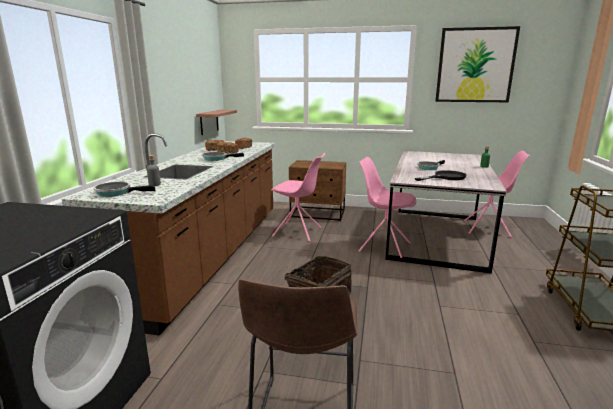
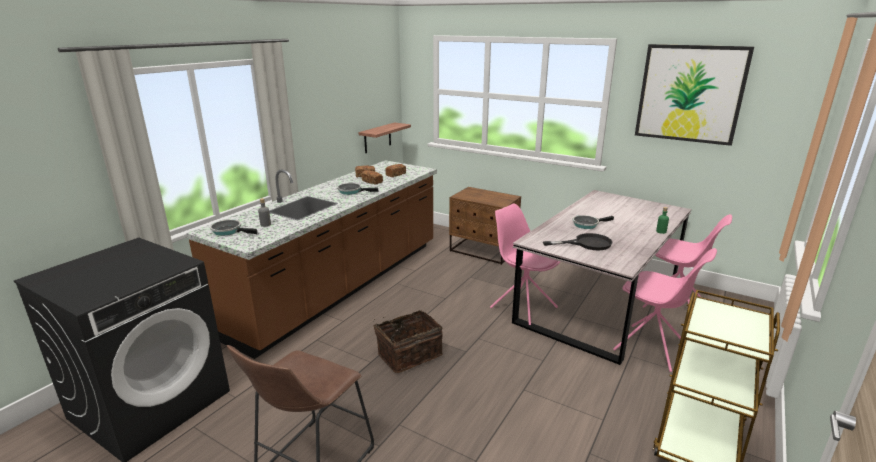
camera: 20 degrees right, 5 degrees up
pink chair [272,153,325,242] -> pink chair moved to [613,248,717,372]

